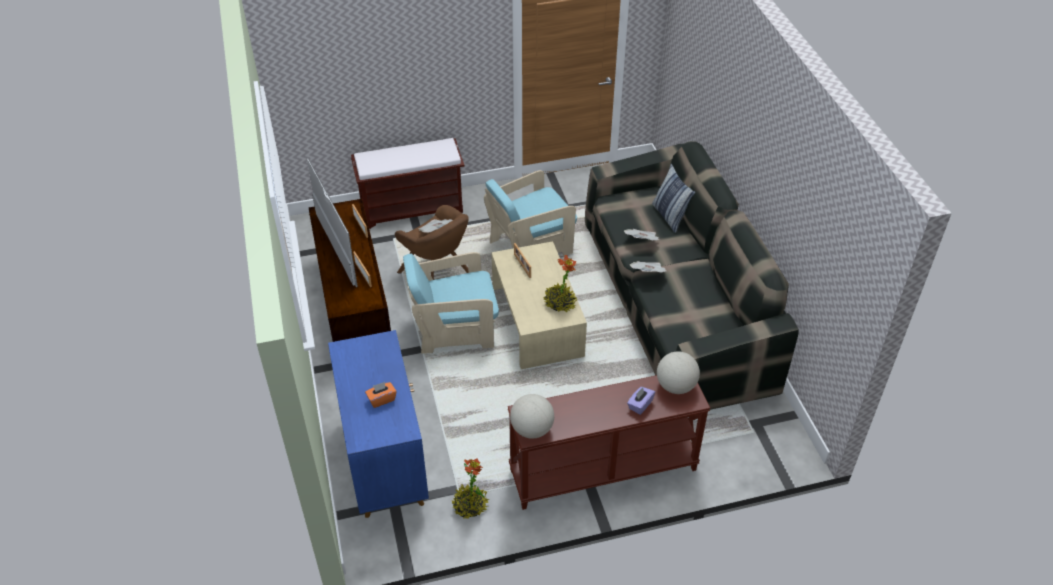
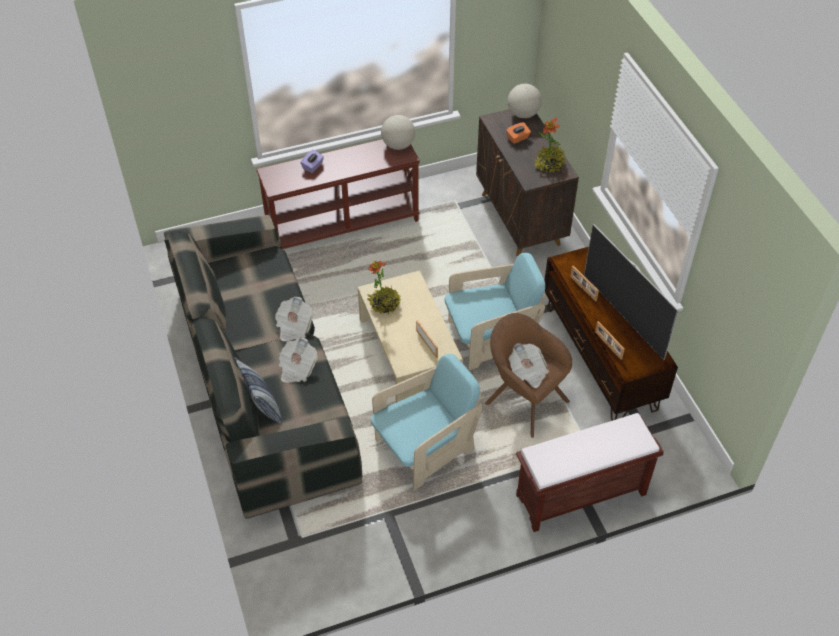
camera: 175 degrees right, 5 degrees up
blue cabinet [328,330,429,518] -> brown cabinet [476,109,579,257]
potted plant [451,459,490,519] -> potted plant moved to [534,117,566,173]
globe [657,351,700,394] -> globe moved to [508,84,542,118]

